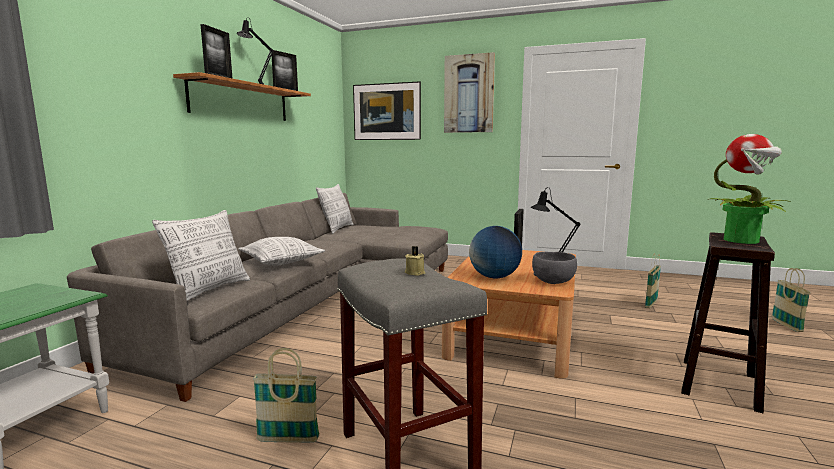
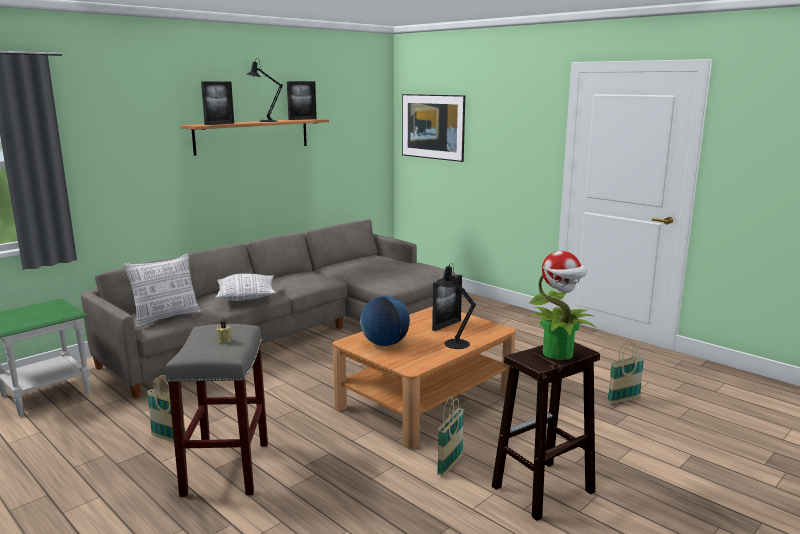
camera: 25 degrees right, 5 degrees up
pillow [316,184,354,234] -> none
picture [444,52,495,133] -> none
grey bowl [532,252,577,284] -> none
basket [771,268,811,332] -> basket moved to [437,397,464,476]

